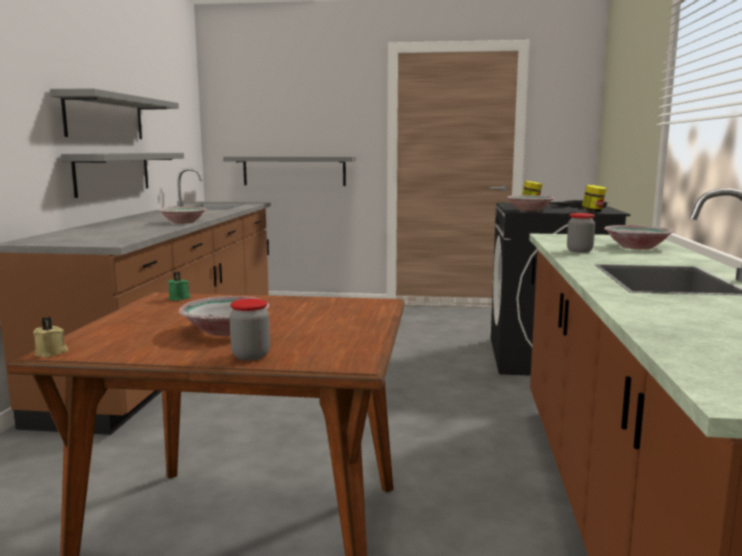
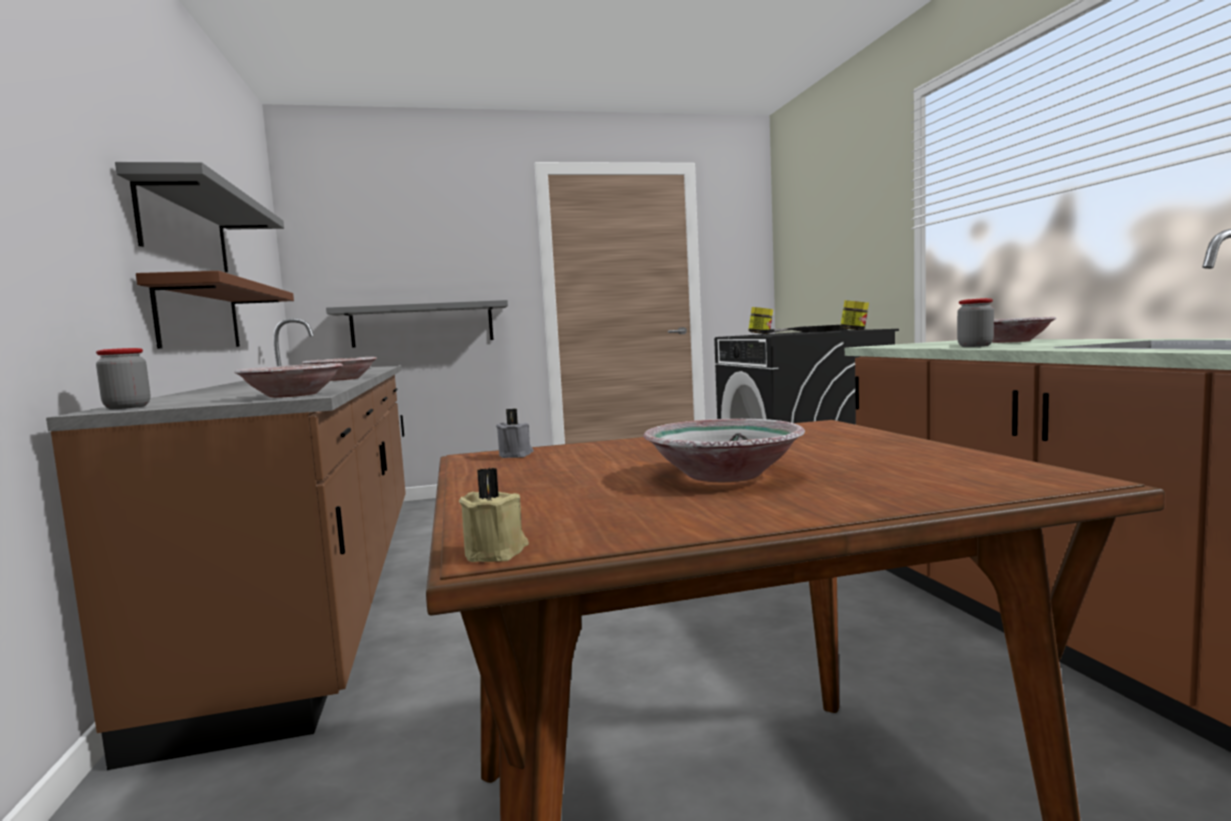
camera: 20 degrees left, 5 degrees down
grey shelf [61,153,184,198] -> brown shelf [136,271,294,349]
green candle [168,272,191,301] -> grey candle [496,408,534,458]
jar [229,299,270,361] -> jar moved to [96,348,150,409]
bowl [507,195,554,211] -> bowl moved to [234,363,343,398]

